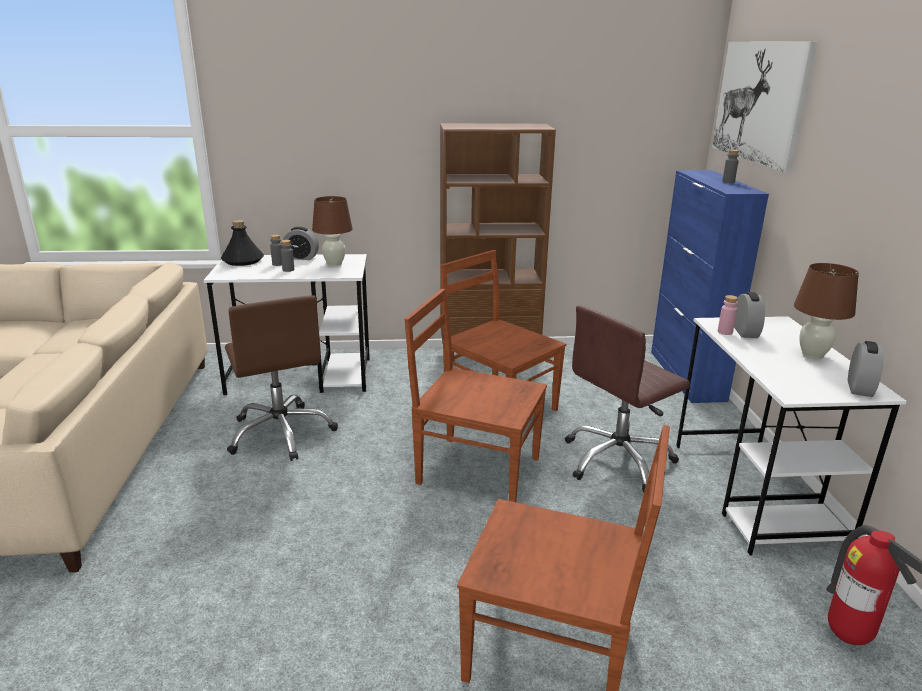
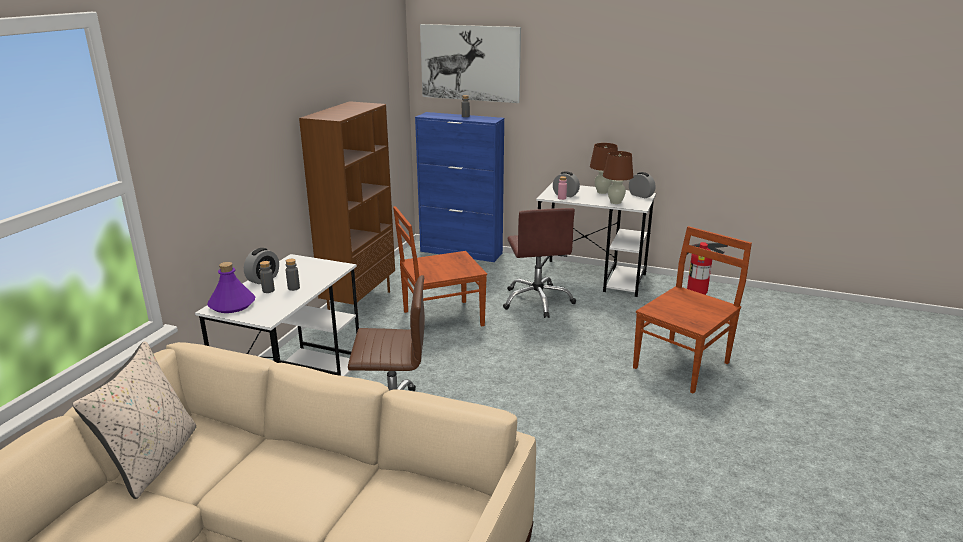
camera: 65 degrees left, 0 degrees up
black bottle [221,220,264,266] -> purple bottle [207,262,255,313]
brown table lamp [312,196,353,266] -> brown table lamp moved to [603,151,633,204]
brown chair [404,289,547,502] -> none
none -> beige pillow [72,342,196,499]

